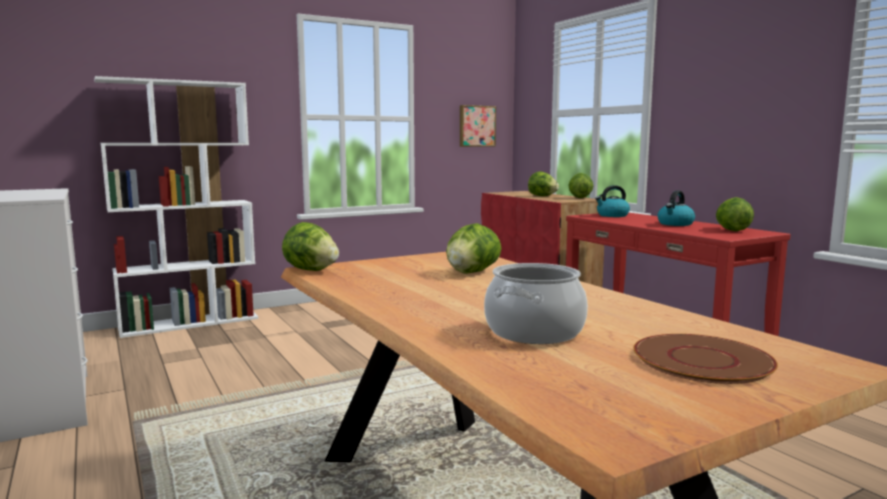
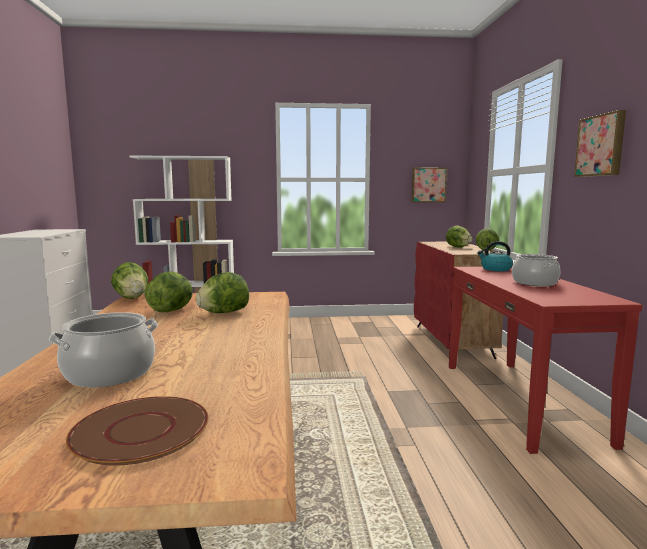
camera: 25 degrees right, 0 degrees up
kettle [658,190,695,226] -> cooking pot [512,254,560,286]
lettuce [716,197,754,231] -> lettuce moved to [144,271,193,312]
none -> picture [574,110,626,177]

